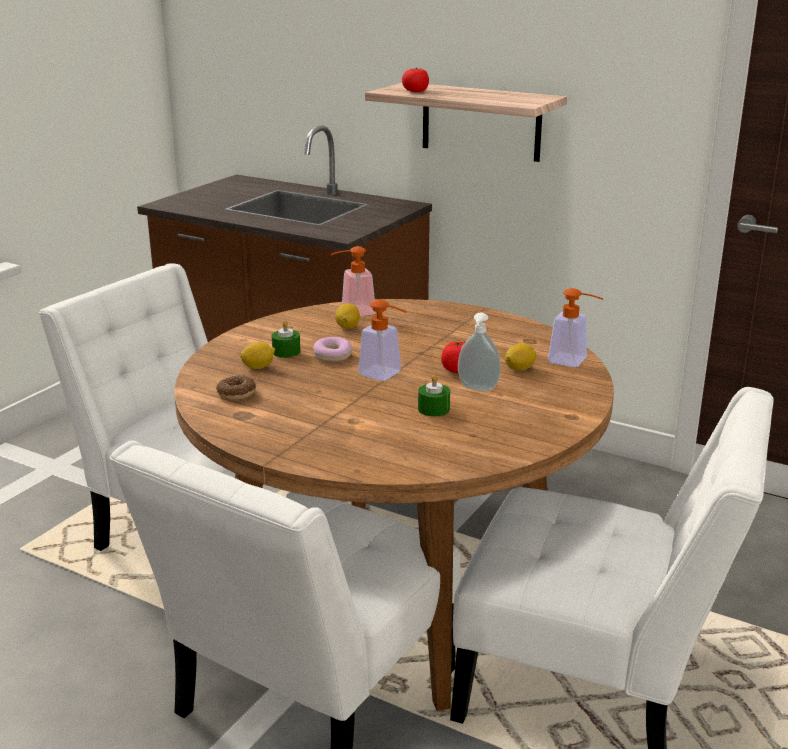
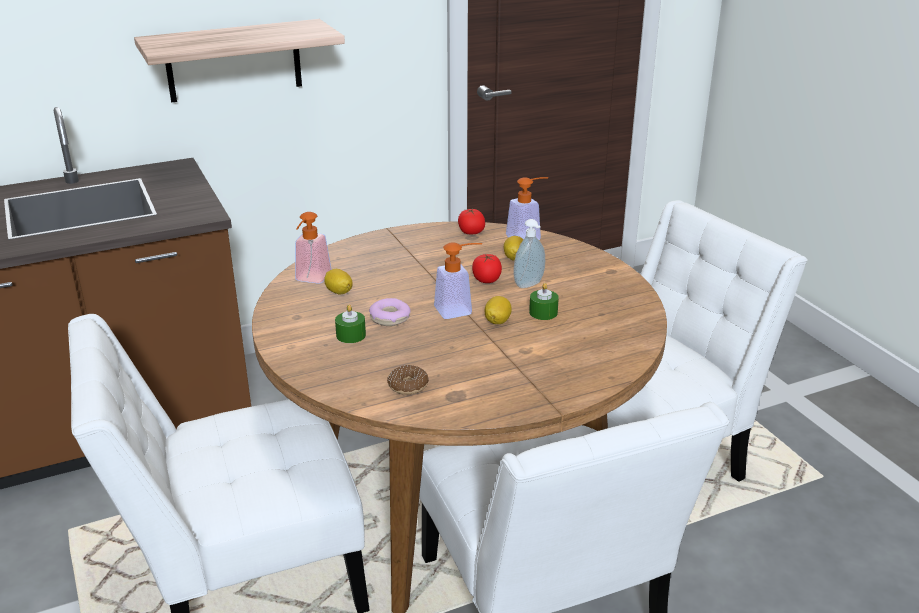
camera: 55 degrees left, 5 degrees up
lemon [240,342,275,369] -> lemon moved to [485,296,512,324]
tomato [402,68,429,92] -> tomato moved to [458,208,485,234]

